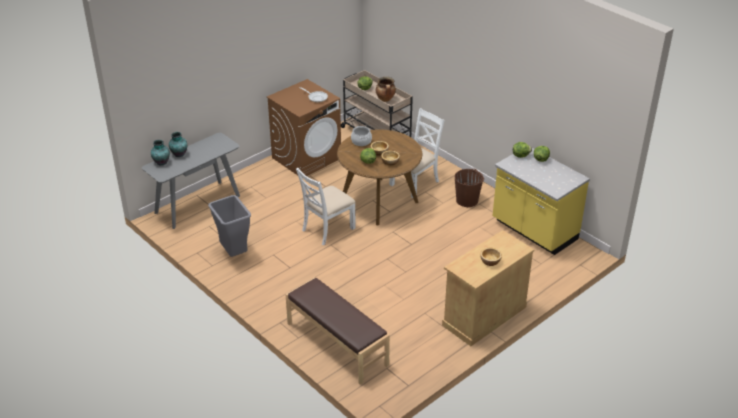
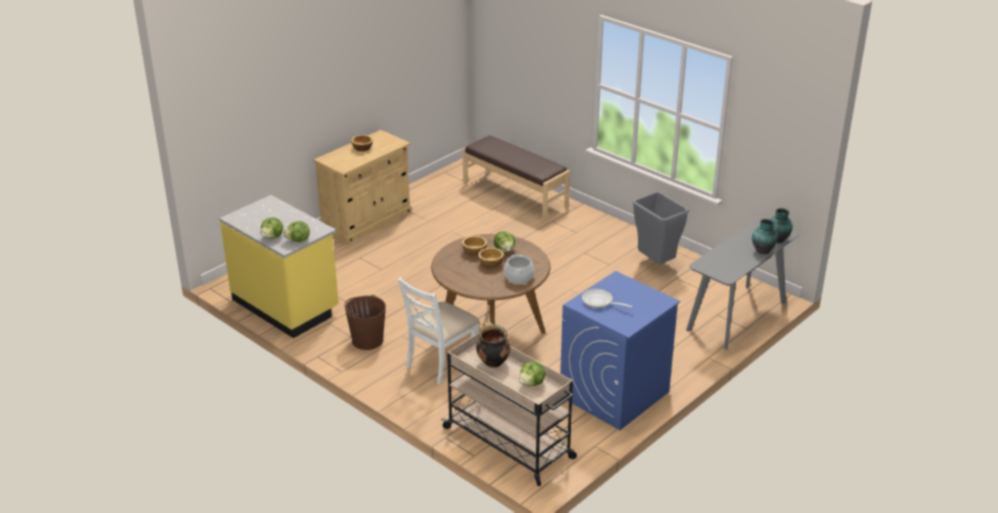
camera: 175 degrees right, 5 degrees down
brown washing machine [267,79,341,176] -> blue washing machine [560,271,680,430]
white chair [296,168,356,246] -> none

